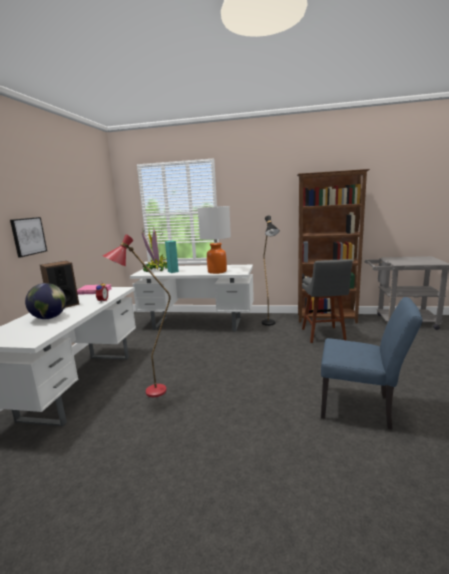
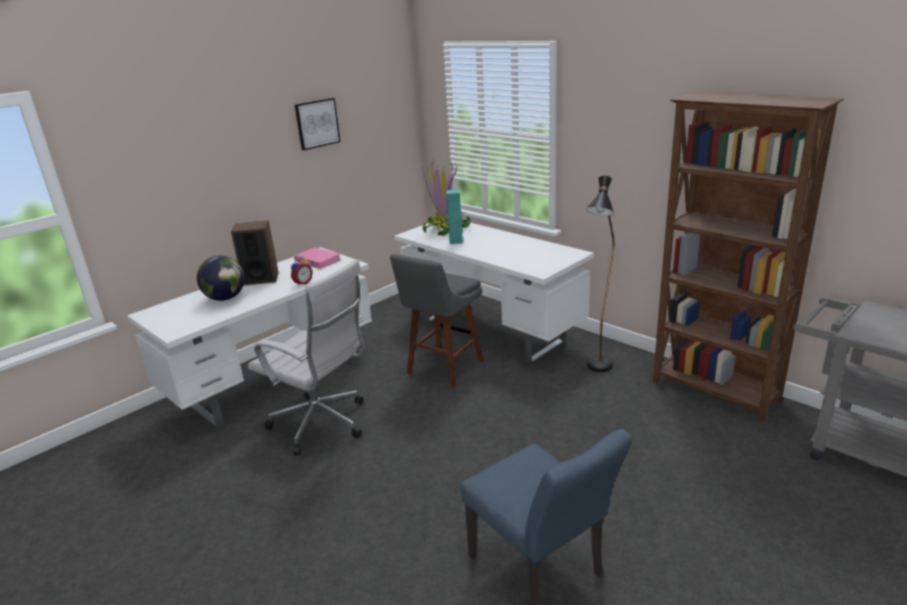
camera: 35 degrees right, 10 degrees up
picture [10,217,47,257] -> picture moved to [295,98,341,150]
red floor lamp [103,234,171,397] -> white office chair [248,259,365,456]
table lamp [198,206,231,274] -> none
grey stool [302,259,353,343] -> grey stool moved to [390,254,484,388]

